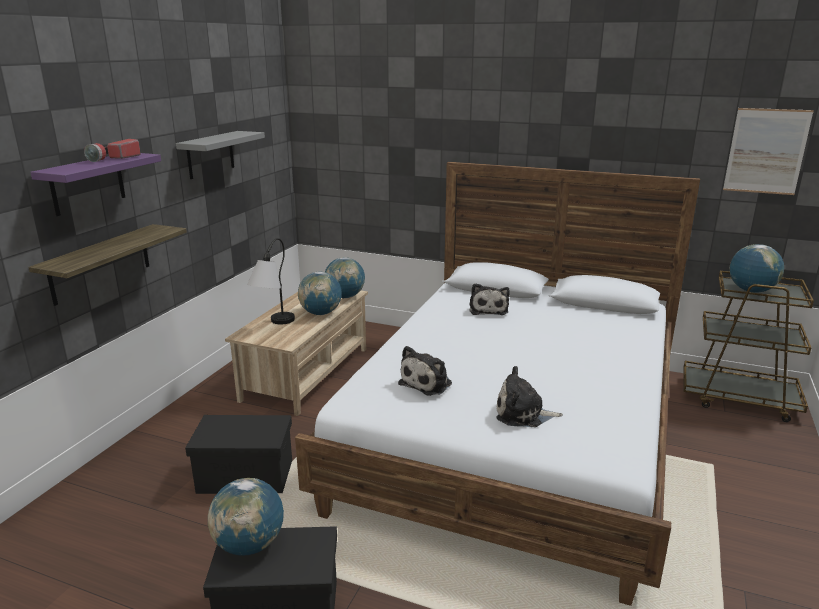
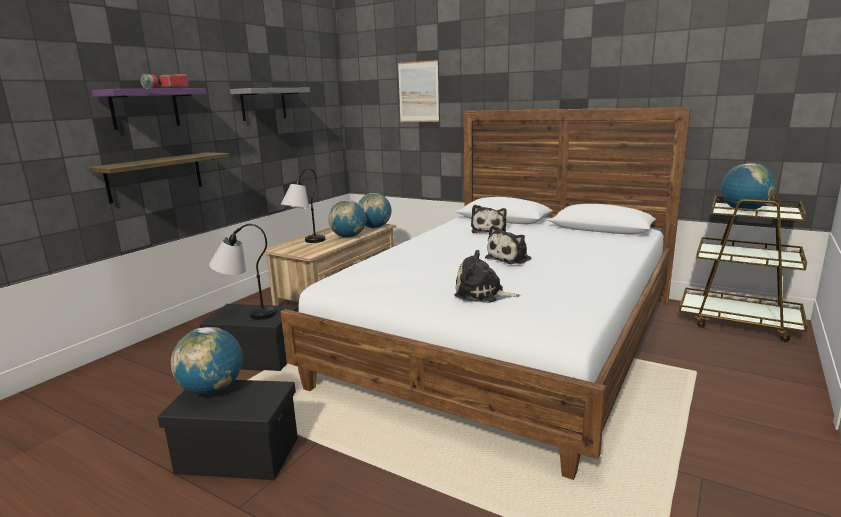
camera: 10 degrees right, 5 degrees down
plush toy [398,346,452,396] -> plush toy moved to [485,225,531,264]
picture [723,108,814,195] -> picture moved to [398,60,439,122]
none -> table lamp [209,224,277,320]

